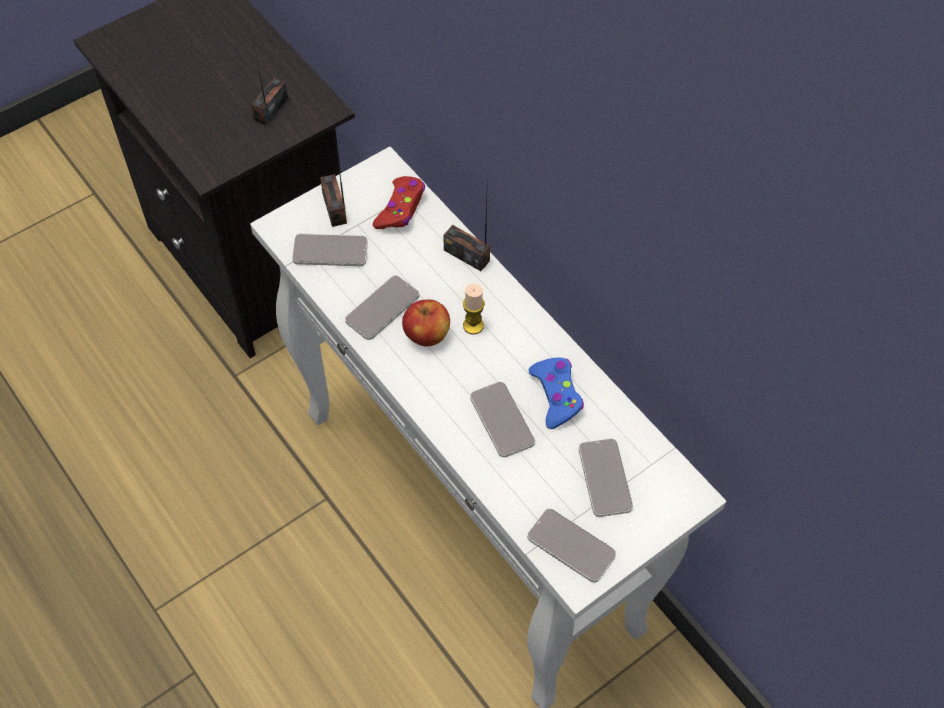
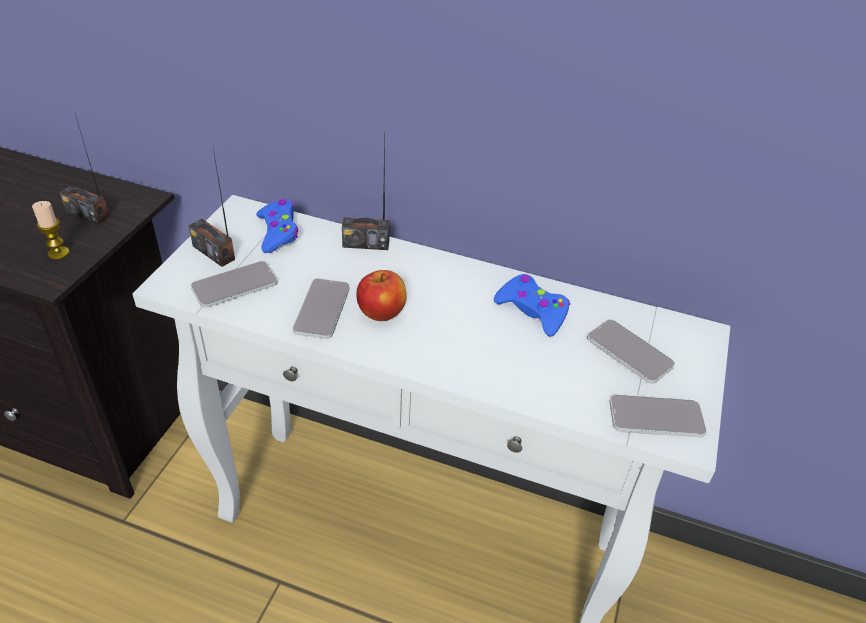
camera: 35 degrees left, 15 degrees down
radio [251,40,288,125] -> radio turned 60 degrees counterclockwise [60,114,109,224]
red game controller [373,176,425,229] -> blue game controller [256,199,298,253]
candle [463,284,485,334] -> candle moved to [32,201,69,260]
phone [470,381,535,457] -> none

